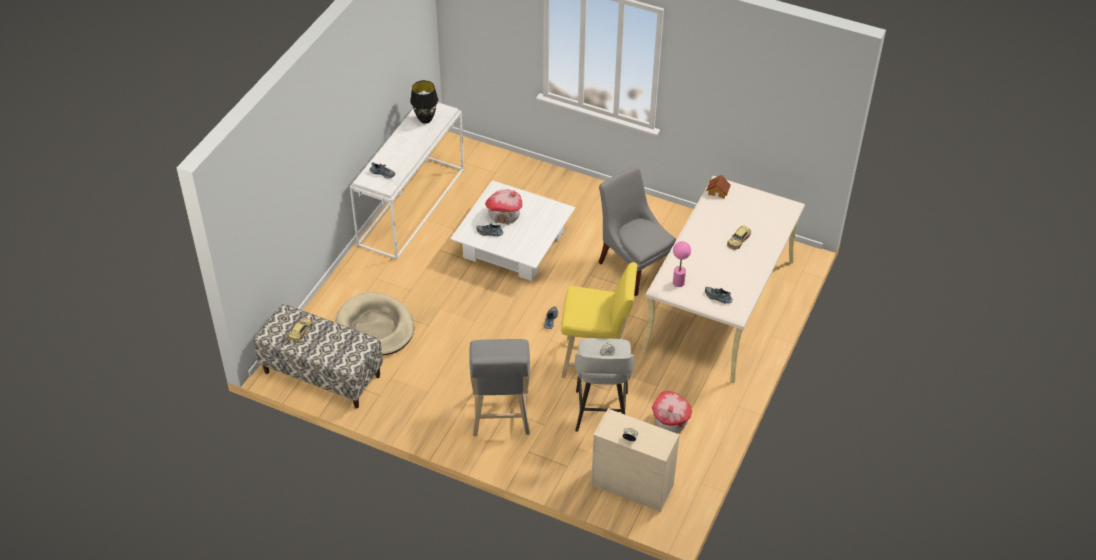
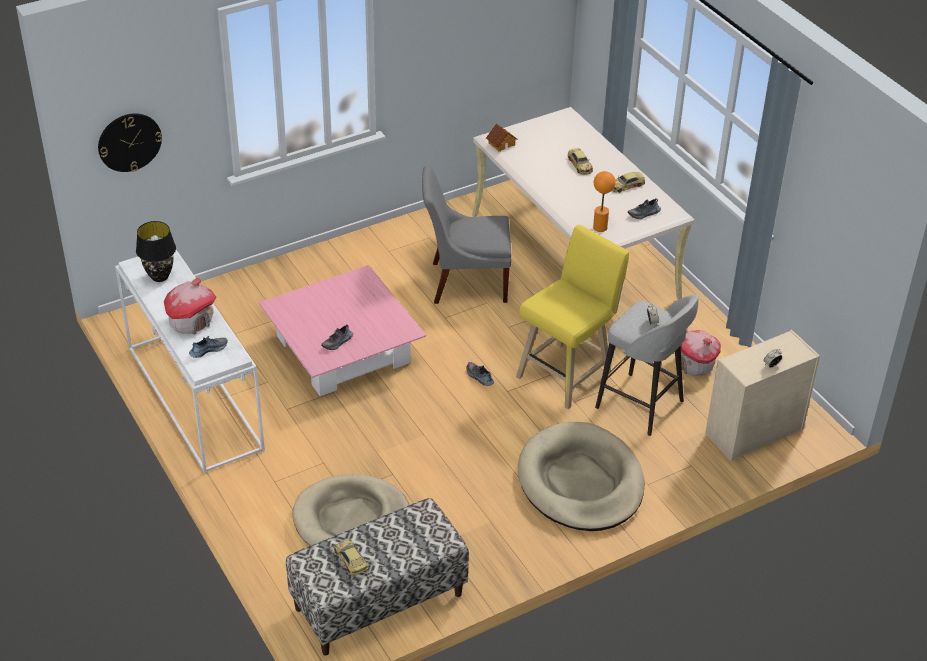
camera: 55 degrees left, 5 degrees down
white coffee table [450,180,575,281] -> pink coffee table [259,265,426,396]
grey stool [469,339,530,436] -> beige dog bed [518,422,644,531]
toy house [485,189,522,225] -> toy house moved to [164,278,217,335]
pink table lamp [673,241,691,287] -> orange table lamp [593,171,616,232]
none -> wall clock [98,113,162,172]
none -> toy car [612,172,645,193]

